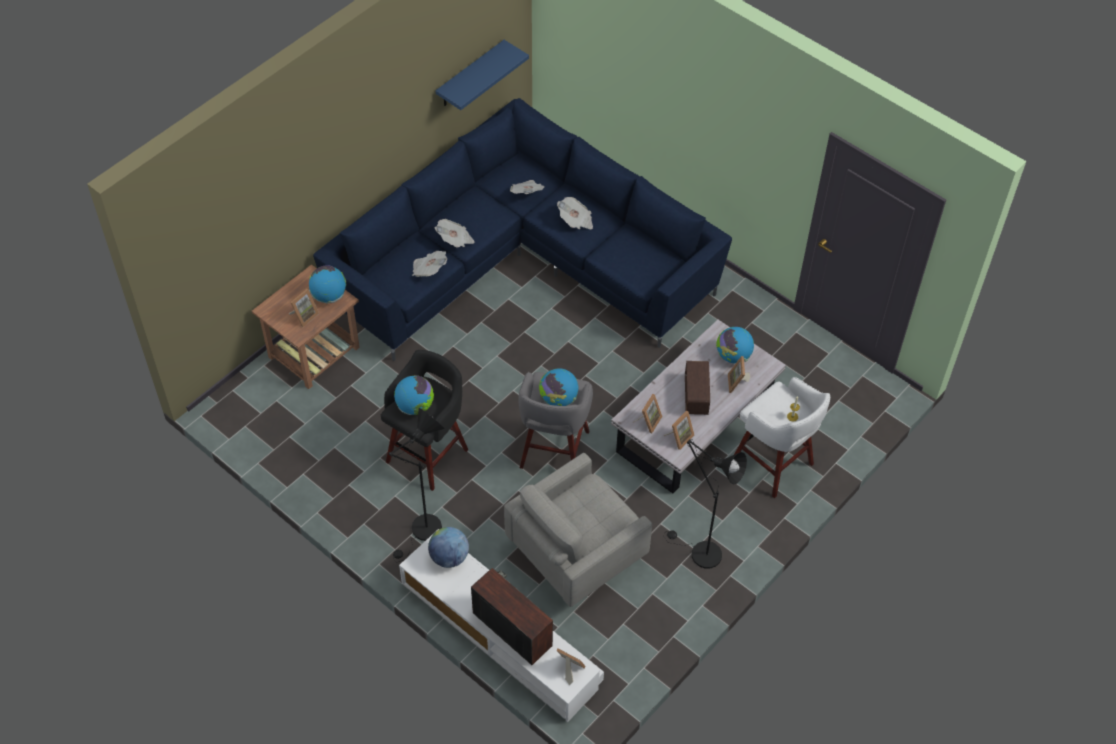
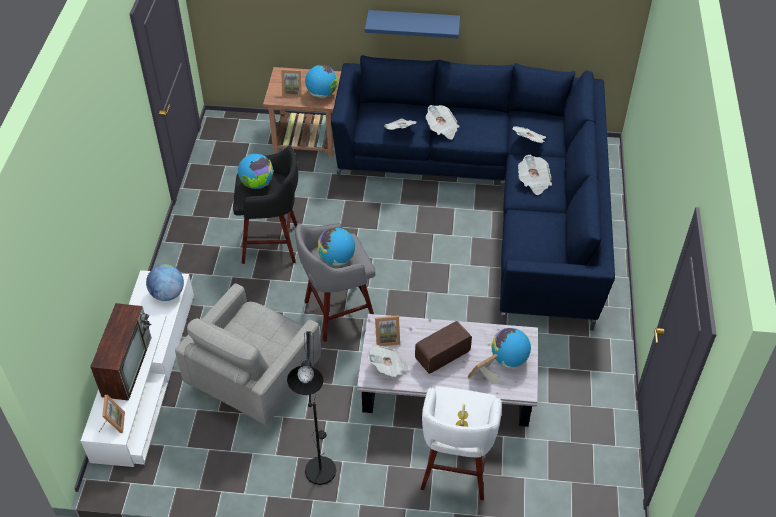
camera: 55 degrees right, 5 degrees down
black floor lamp [389,408,444,562] -> none
blue shelf [435,40,529,110] -> blue shelf moved to [365,10,460,38]
grey armchair [504,453,652,607] -> grey armchair turned 75 degrees counterclockwise [175,284,321,426]
picture frame [664,411,694,450] -> newspaper [367,345,411,377]

